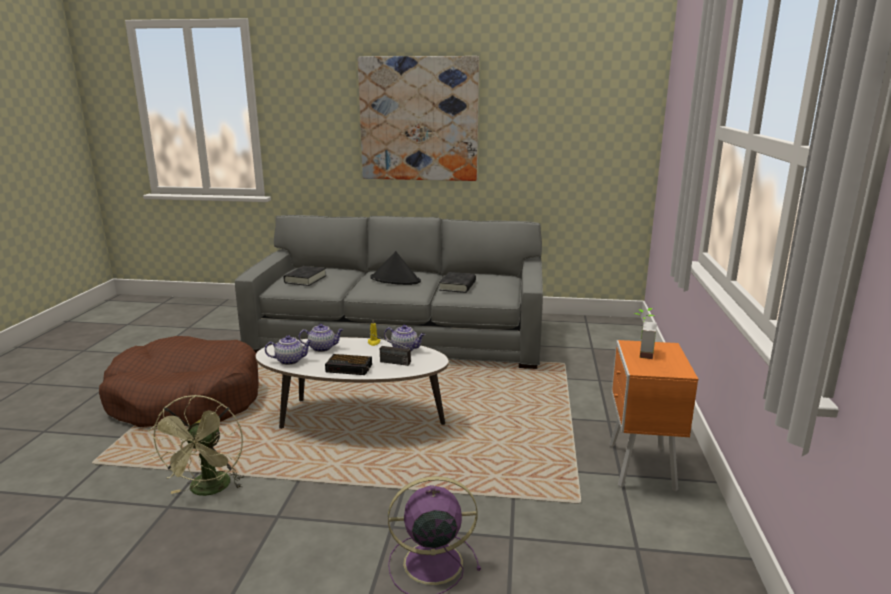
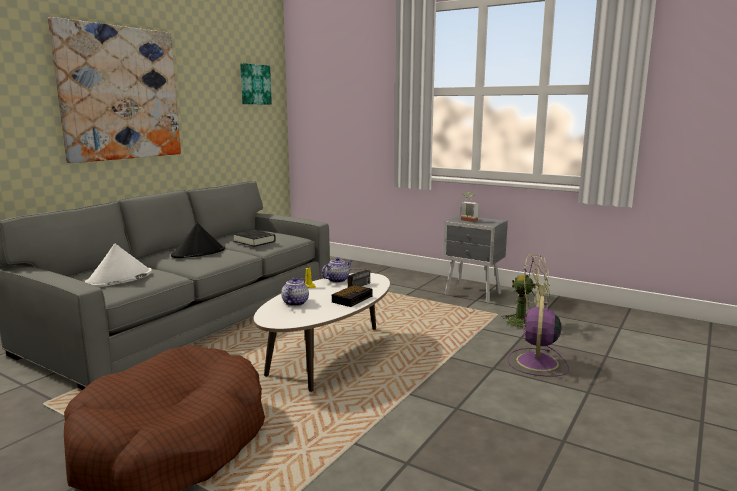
camera: 65 degrees left, 5 degrees down
green fan [148,395,244,496] -> green fan moved to [501,255,550,332]
teapot [265,335,312,365] -> none
black book [284,266,326,286] -> white hat [85,244,152,287]
orange nightstand [609,340,698,492] -> grey nightstand [443,215,508,303]
none -> picture [240,63,272,104]

